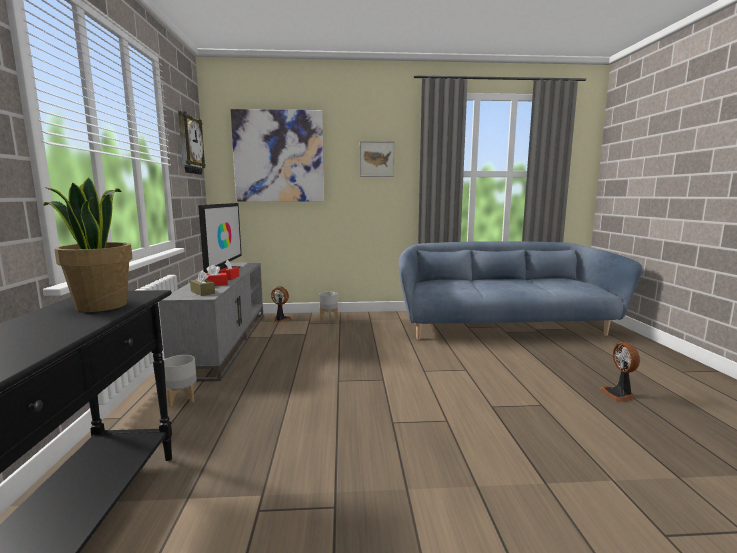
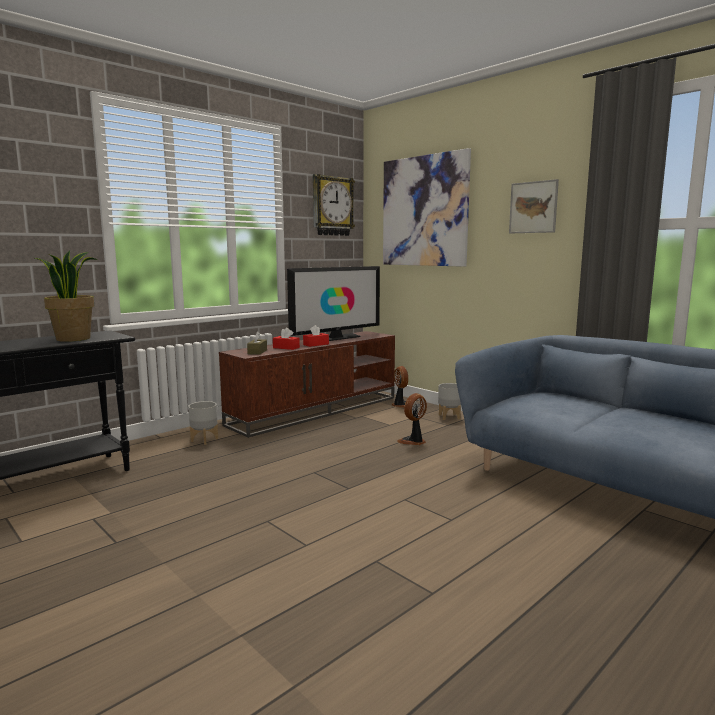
camera: 50 degrees right, 0 degrees up
grey tv stand [159,262,263,382] -> brown tv stand [219,331,395,438]
fan [600,342,640,402] -> fan moved to [397,393,427,445]

